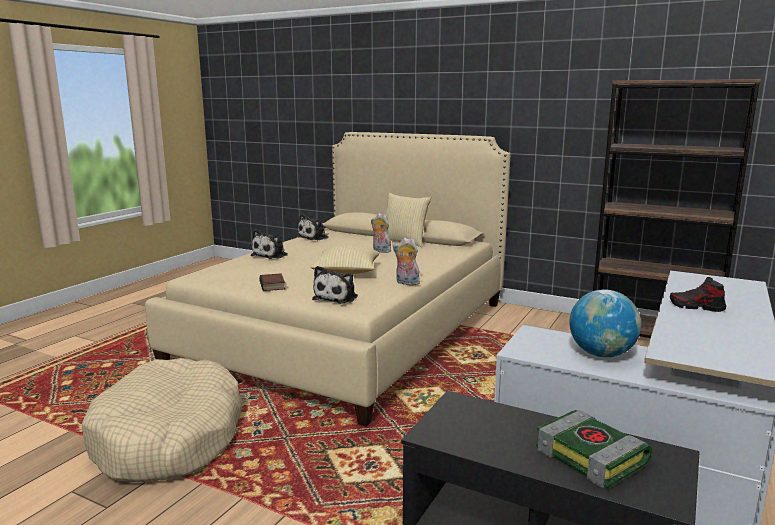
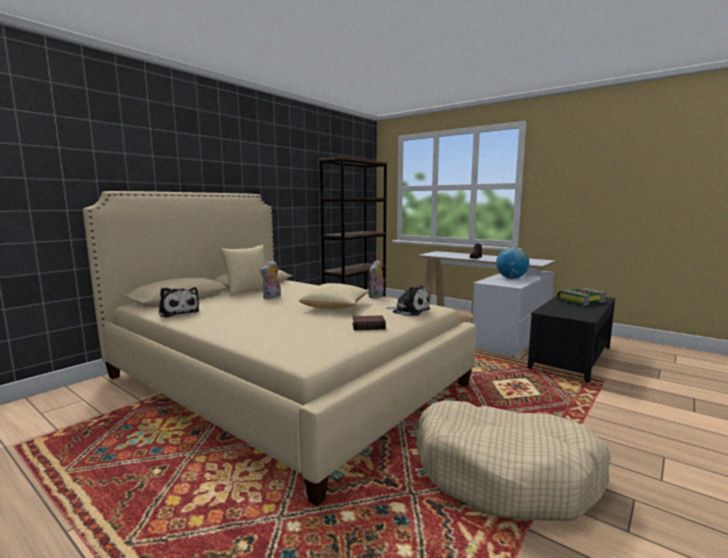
camera: 80 degrees left, 5 degrees down
plush toy [251,229,288,259] -> none

